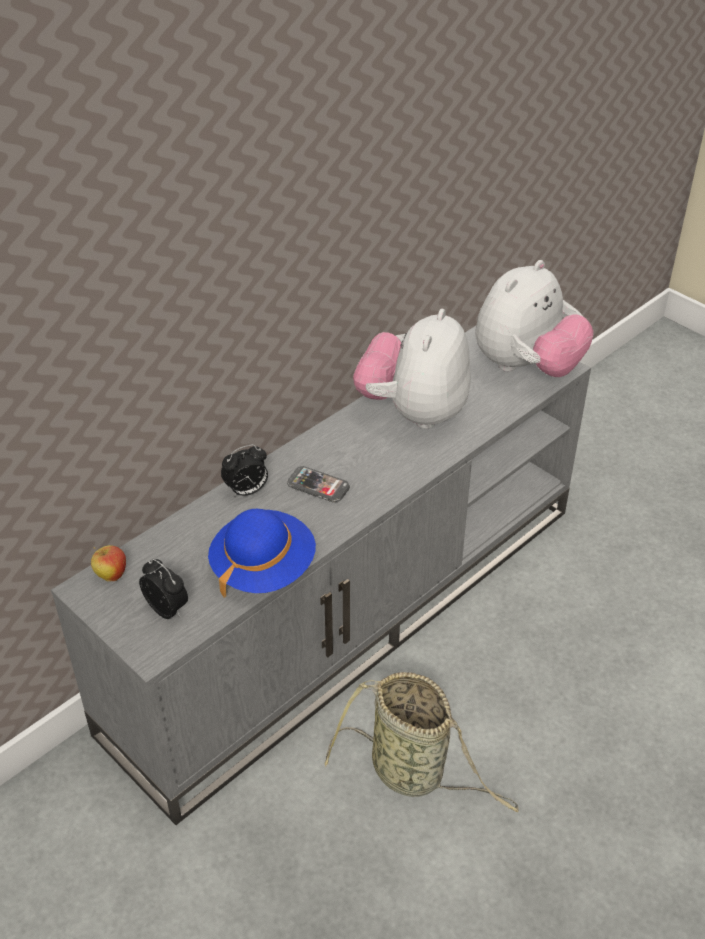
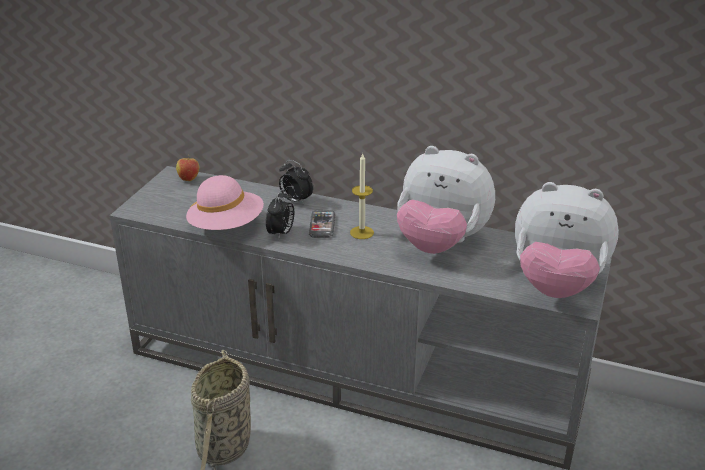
camera: 65 degrees right, 10 degrees down
alarm clock [139,559,188,619] -> alarm clock moved to [266,189,294,240]
blue hat [208,509,316,598] -> pink hat [186,175,264,230]
plush toy [353,309,471,429] -> plush toy turned 150 degrees counterclockwise [397,146,495,254]
none -> candle [350,153,374,239]

